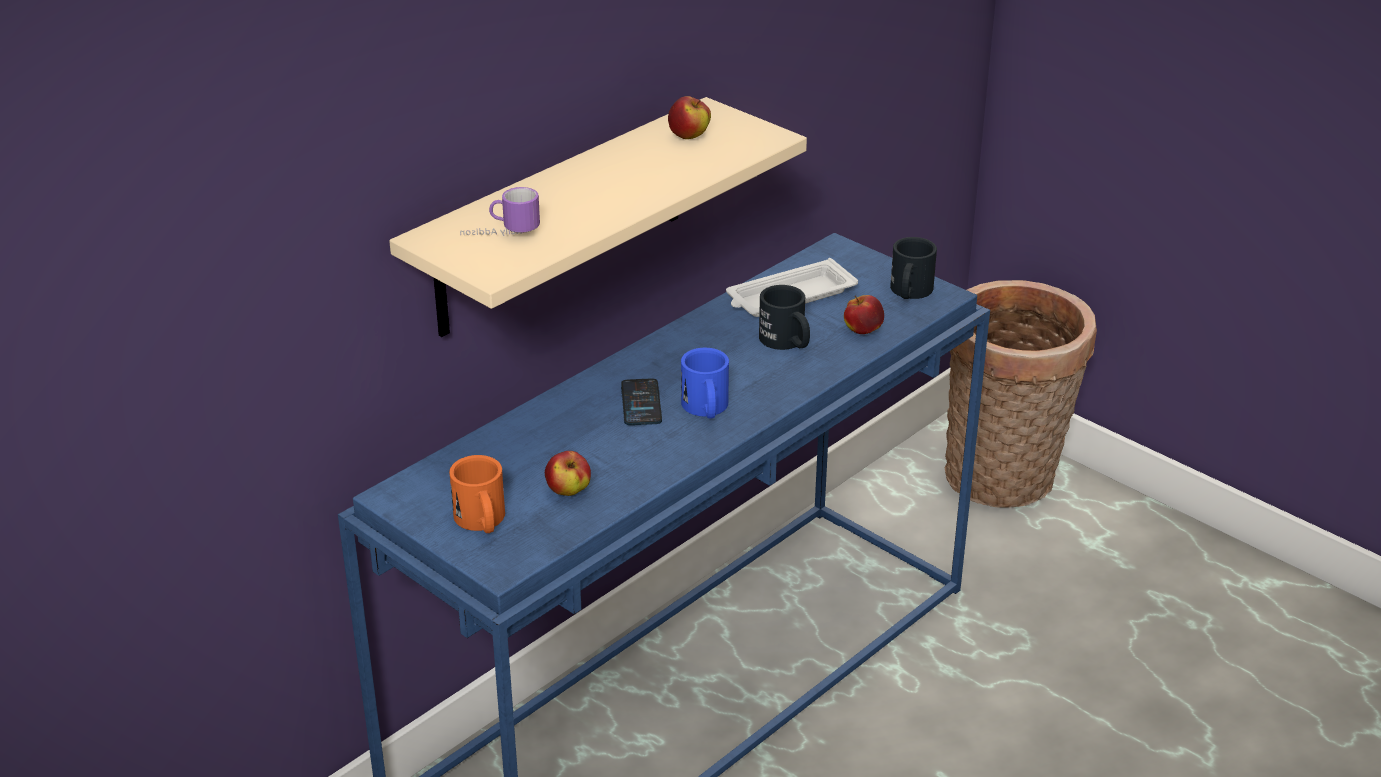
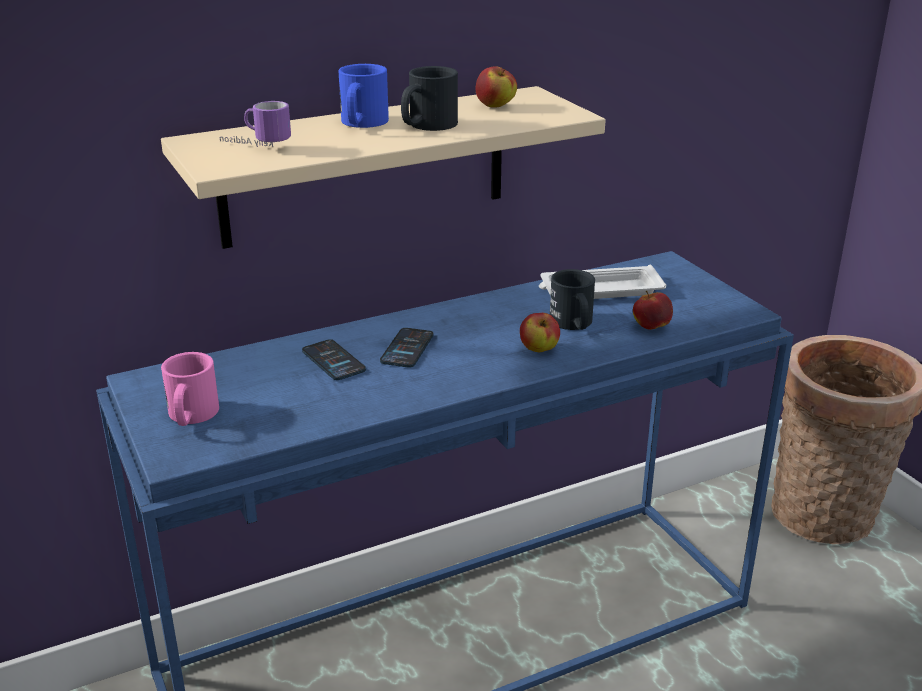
camera: 20 degrees right, 5 degrees down
orange mug [449,455,505,533] -> pink mug [161,352,219,426]
apple [545,451,591,496] -> apple moved to [520,313,560,352]
blue mug [681,348,729,419] -> blue mug moved to [338,64,389,128]
black mug [890,237,937,299] -> black mug moved to [401,66,458,131]
none -> phone [302,339,366,380]

